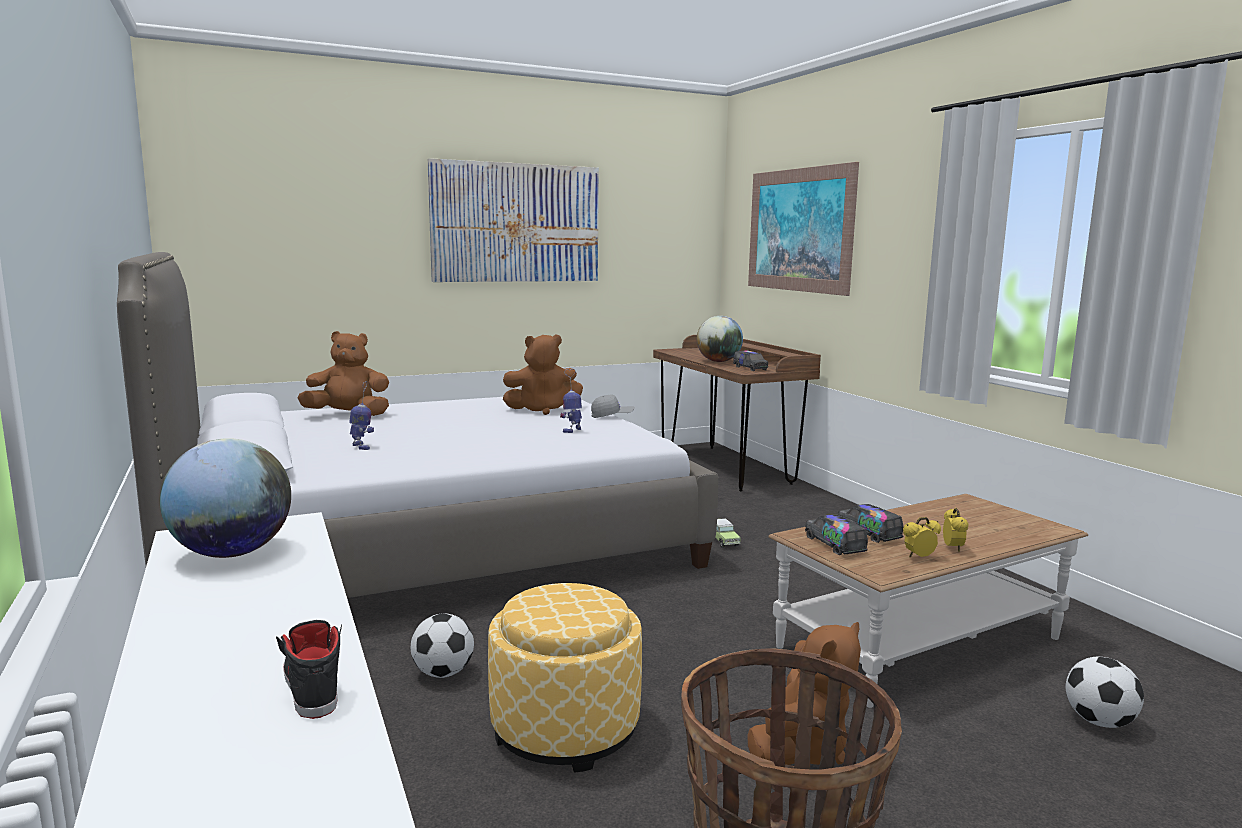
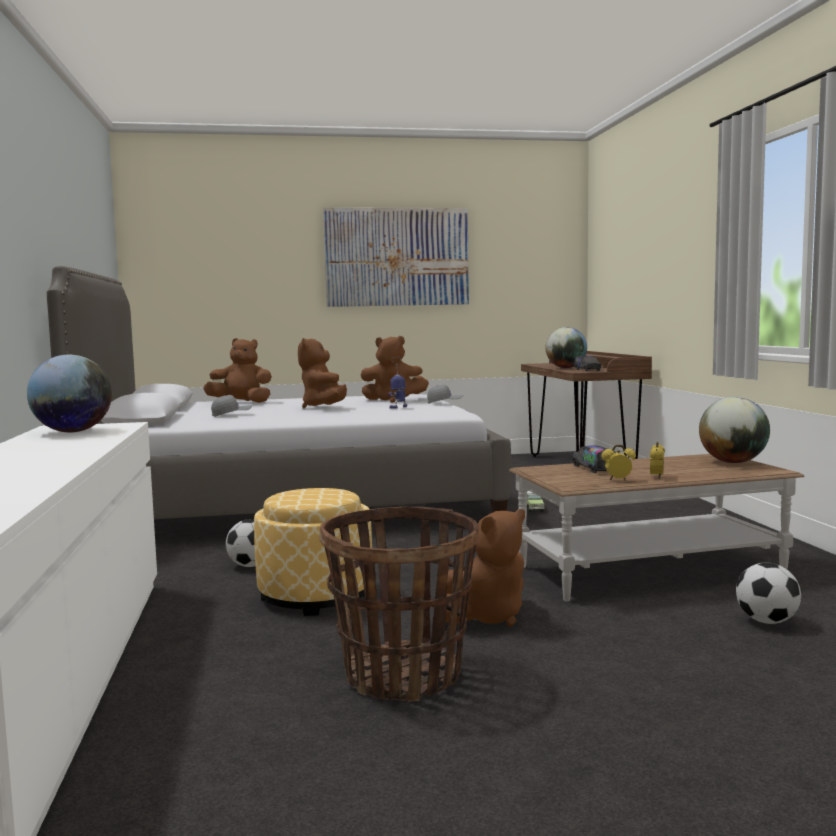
camera: 15 degrees right, 5 degrees down
black shoe [276,620,342,719] -> none
toy robot [349,381,374,450] -> grey cap [211,395,252,417]
picture [748,162,859,296] -> none
toy truck [805,514,868,555] -> none
none -> brown plush toy [298,338,347,409]
none -> globe [699,397,770,463]

